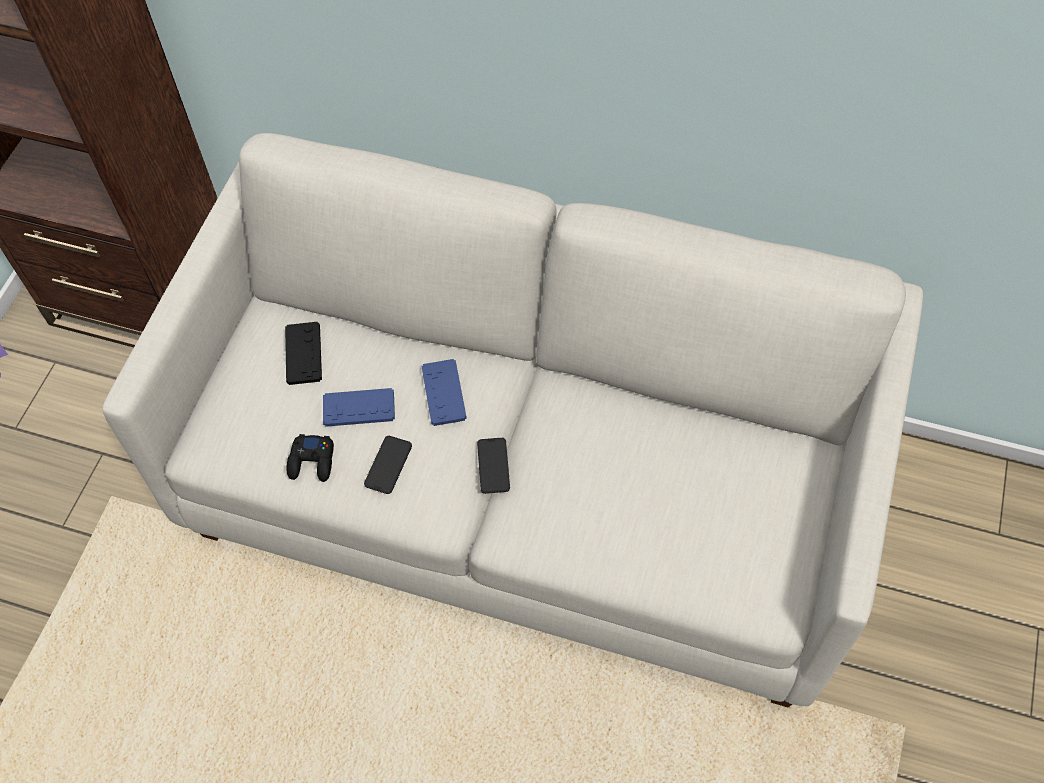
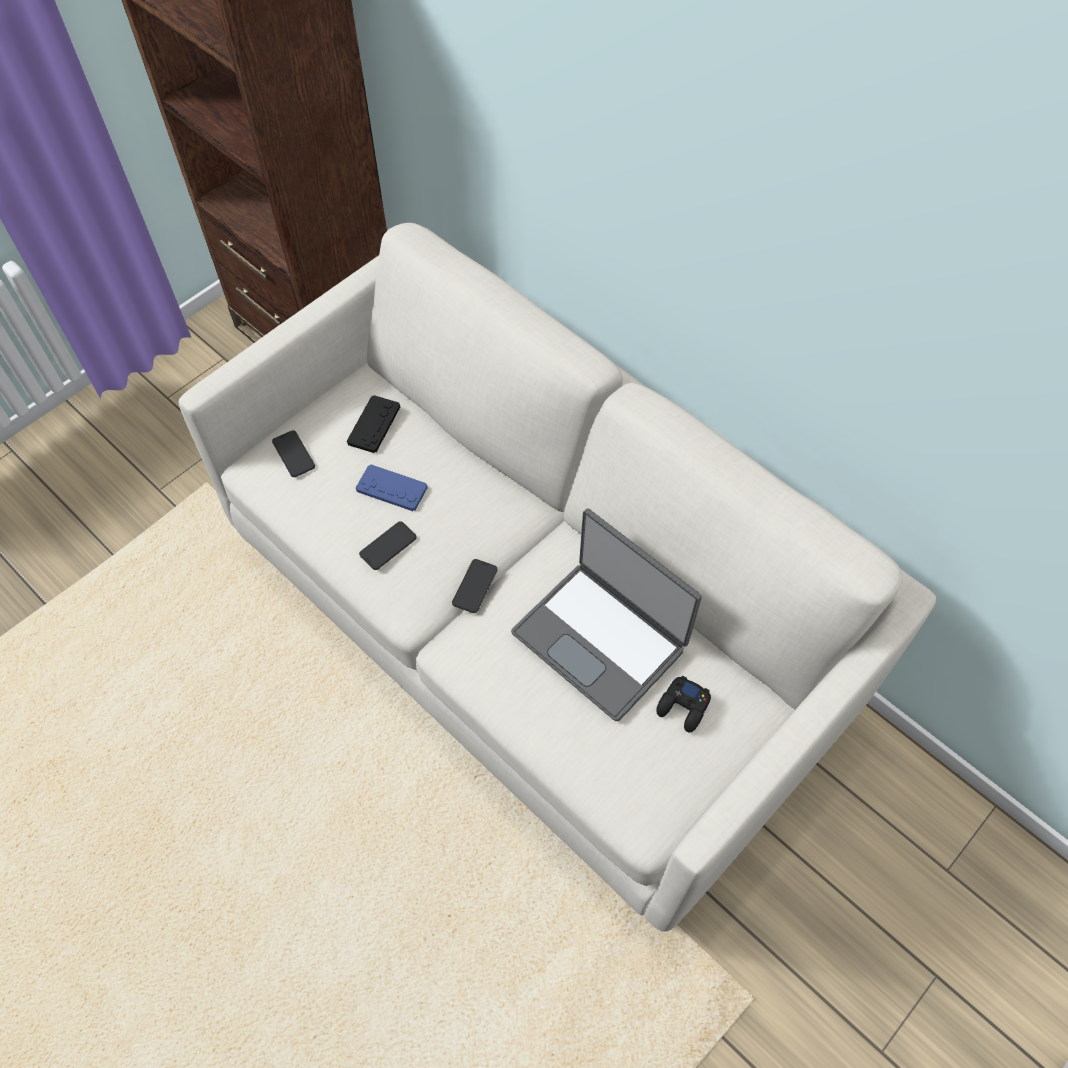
camera: 25 degrees right, 0 degrees up
black game controller [287,434,334,482] -> black game controller moved to [656,675,711,733]
blue game controller [421,359,467,426] -> none
none -> phone [272,430,315,477]
none -> laptop [511,508,702,721]

